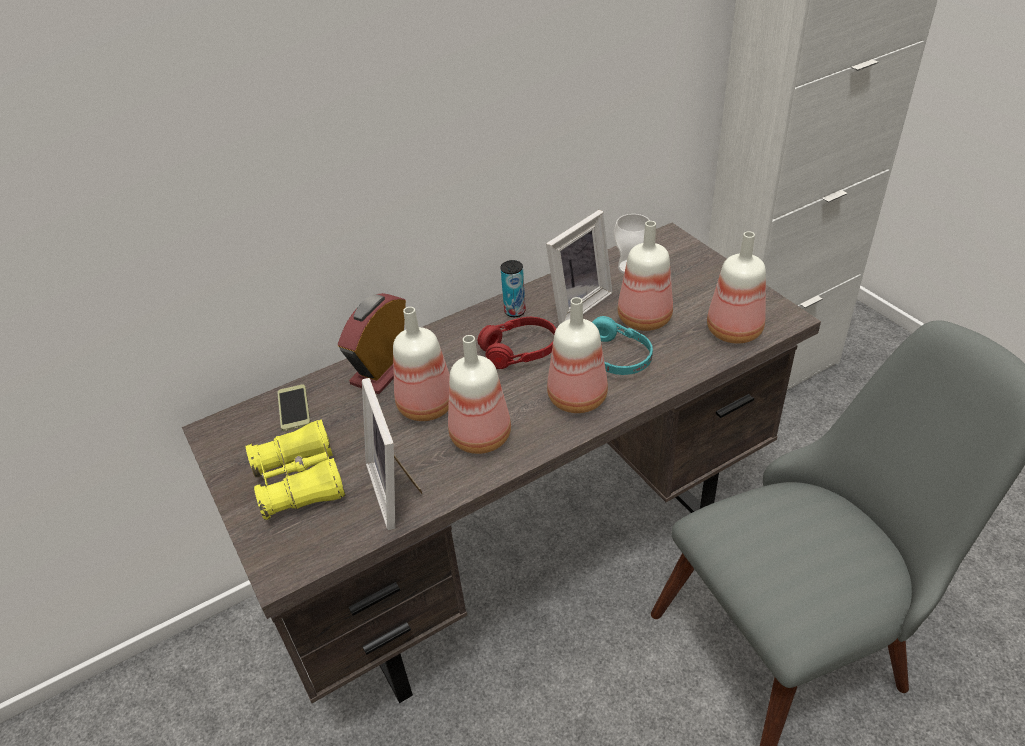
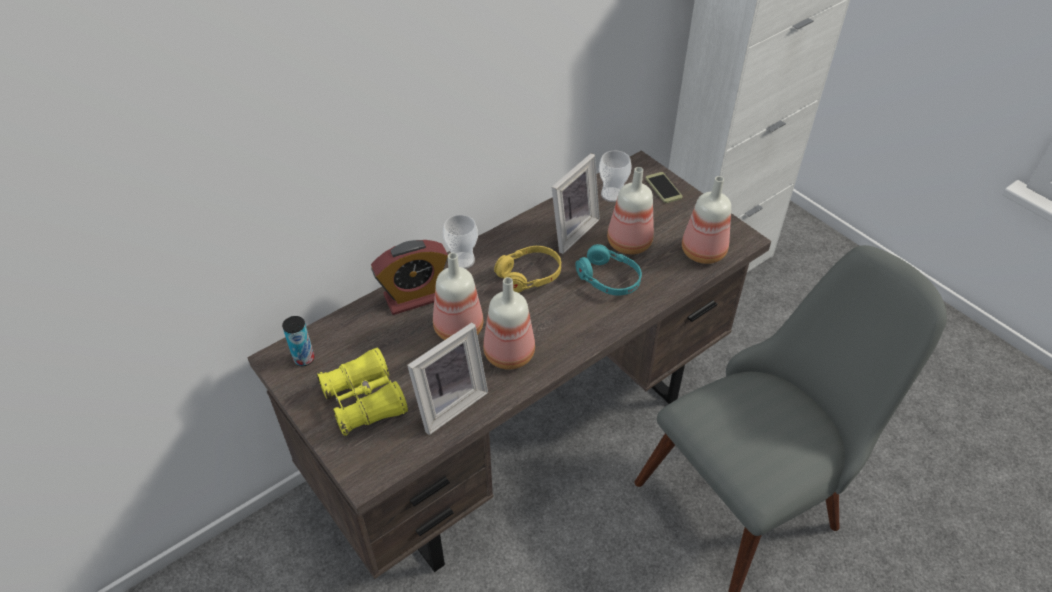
camera: 10 degrees left, 5 degrees up
phone [277,384,310,431] -> phone moved to [645,172,683,203]
alarm clock [338,293,406,394] -> alarm clock turned 135 degrees counterclockwise [371,240,448,315]
picture frame [362,378,423,530] -> picture frame turned 105 degrees counterclockwise [407,322,488,435]
red headphones [478,317,556,369] -> yellow headphones [494,246,561,293]
can [500,260,526,317] -> can moved to [282,316,314,366]
bottle [547,297,608,413] -> none
none -> cup [443,215,478,269]

